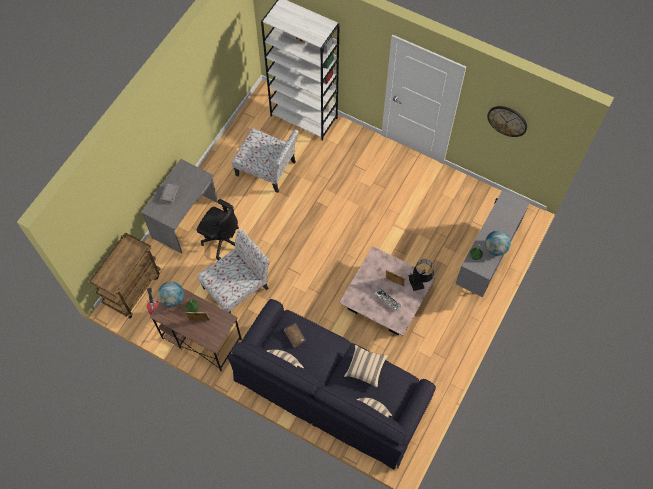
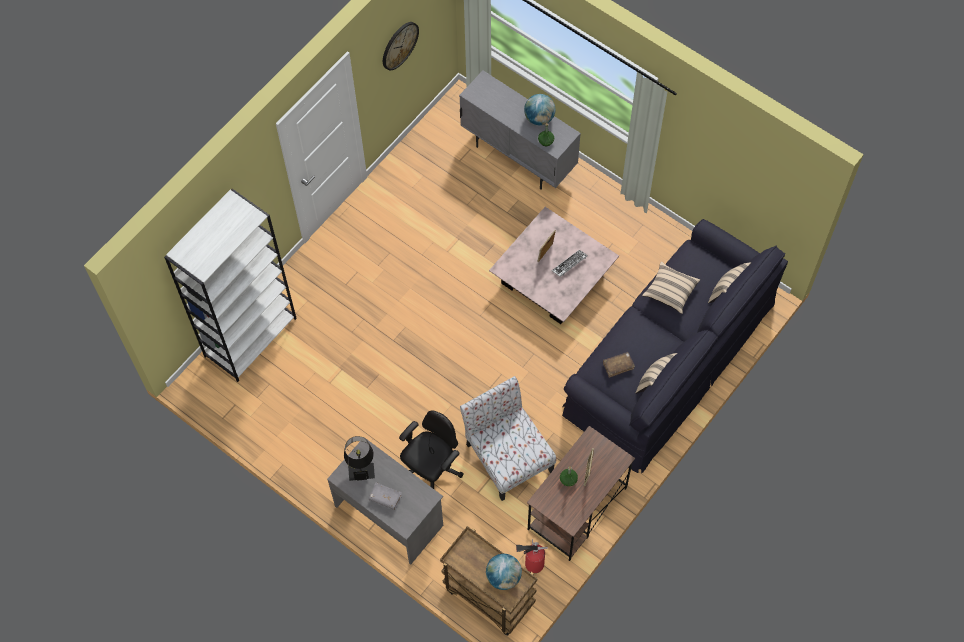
camera: 80 degrees left, 0 degrees up
globe [158,281,184,307] -> globe moved to [486,554,522,590]
chair [232,128,299,193] -> none
black table lamp [408,259,434,291] -> black table lamp moved to [344,436,375,481]

